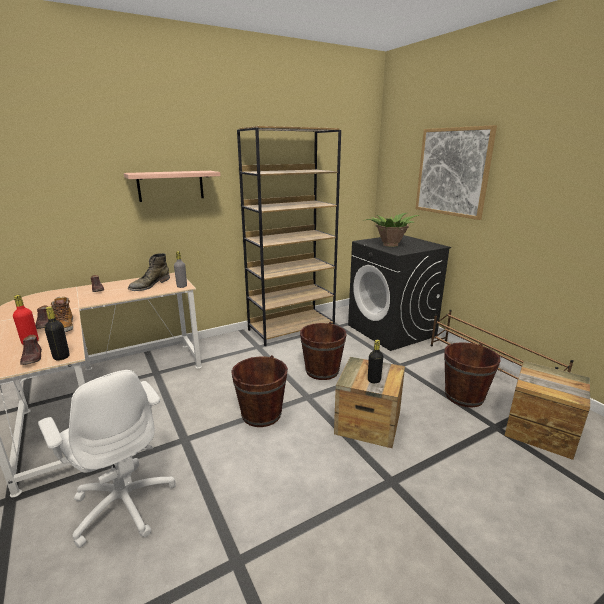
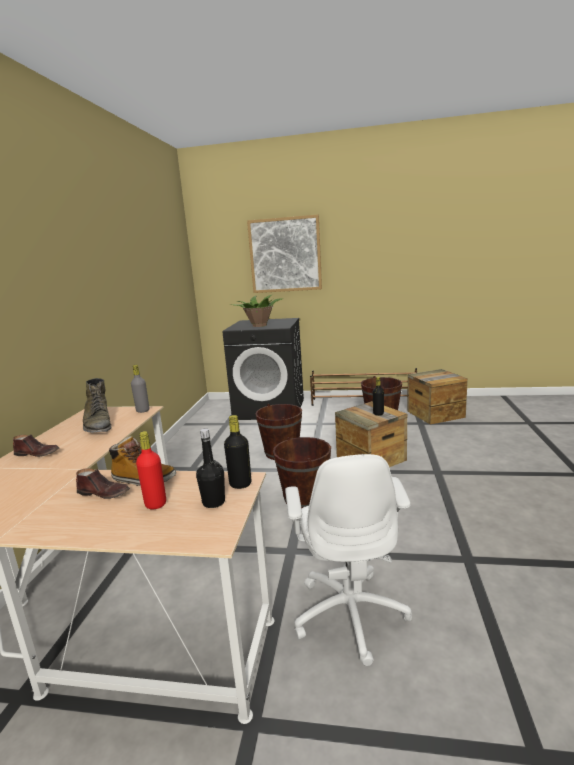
camera: 50 degrees left, 5 degrees down
brown shoe [20,335,42,365] -> black bottle [196,428,225,508]
white office chair [38,370,176,548] -> white office chair turned 90 degrees clockwise [285,454,412,666]
shelf [124,171,220,202] -> none
brown bookcase [237,126,341,346] -> none

